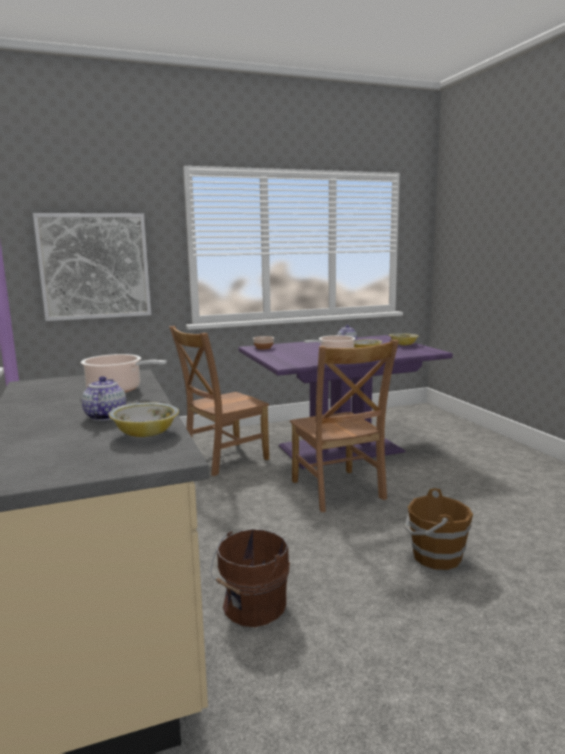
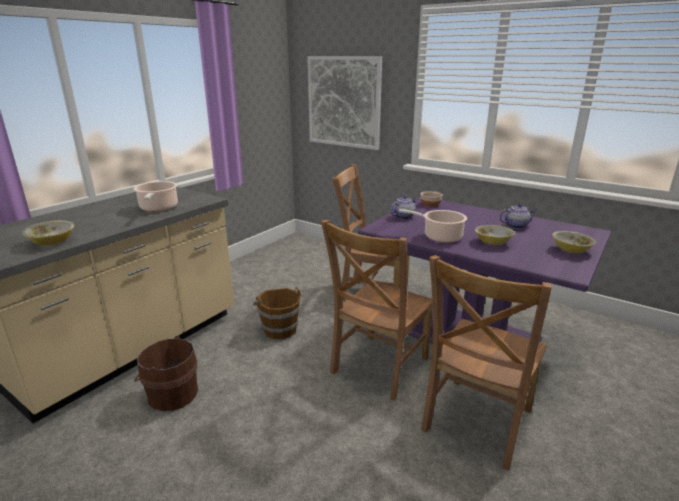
camera: 55 degrees right, 10 degrees up
teapot [81,376,126,421] -> teapot moved to [390,196,417,220]
brown bucket [405,488,473,570] -> brown bucket moved to [253,287,301,339]
none -> brown chair [421,255,552,470]

